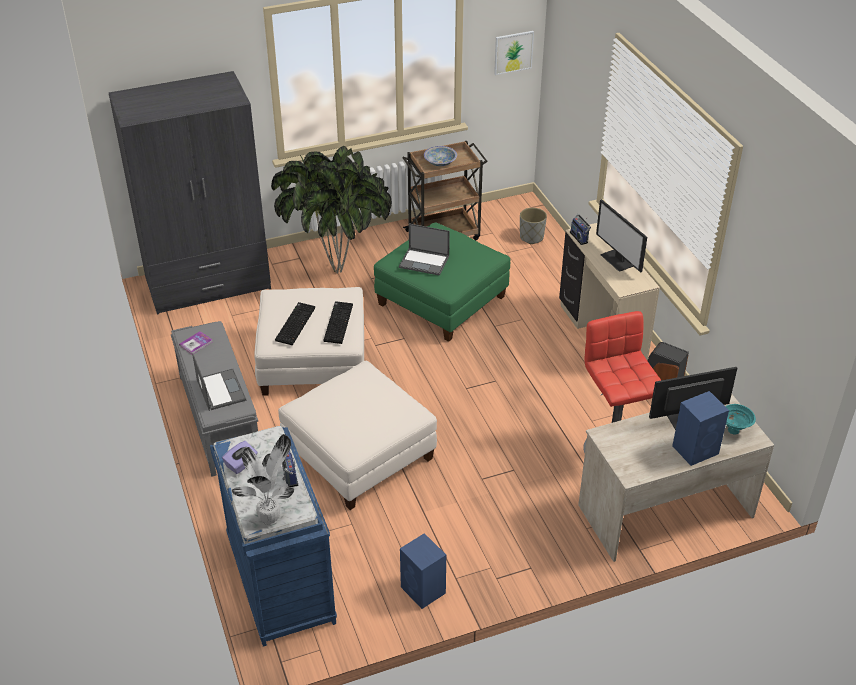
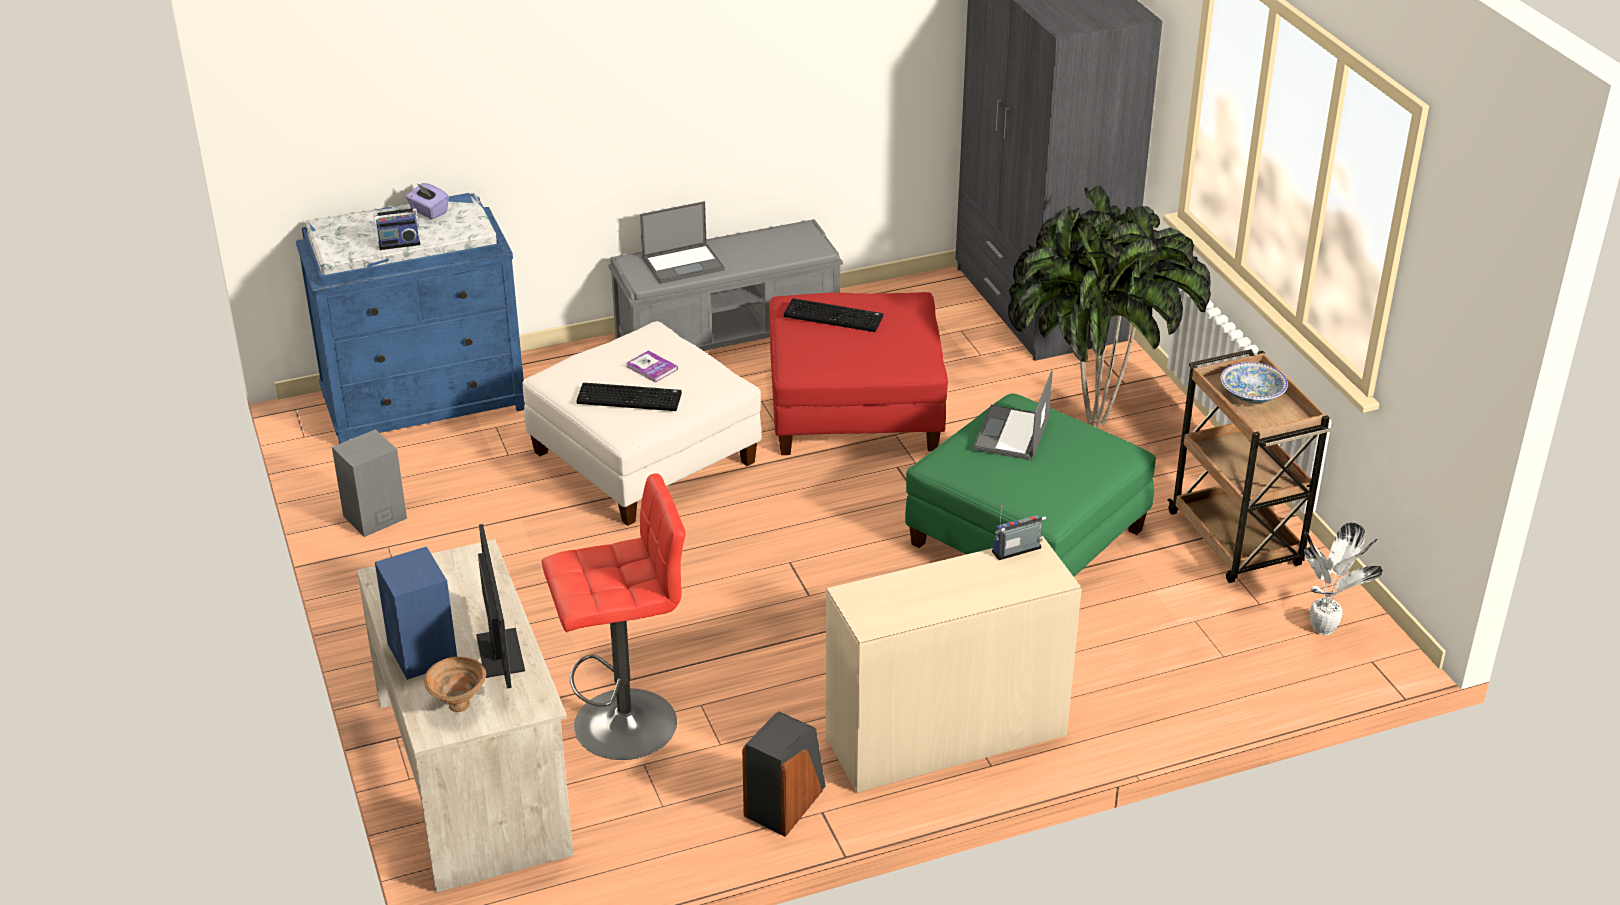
camera: 90 degrees right, 5 degrees down
book [179,331,213,354] -> book moved to [626,350,678,383]
potted plant [232,434,294,525] -> potted plant moved to [1304,523,1383,635]
white ottoman [254,287,364,396] -> red ottoman [769,292,948,455]
keyboard [324,301,353,344] -> keyboard moved to [576,383,682,411]
blue speaker [400,533,446,609] -> grey speaker [332,429,407,537]
picture [494,31,534,75] -> none
grey planter [520,208,547,244] -> none
monitor [596,199,647,273] -> none
turquoise bowl [725,404,756,434] -> brown bowl [424,657,486,712]

